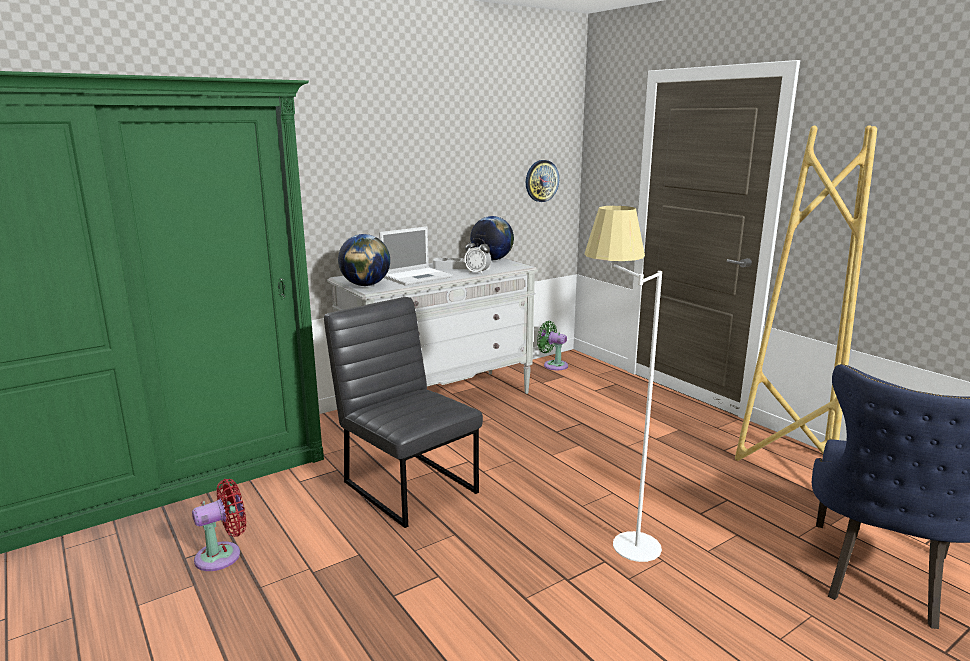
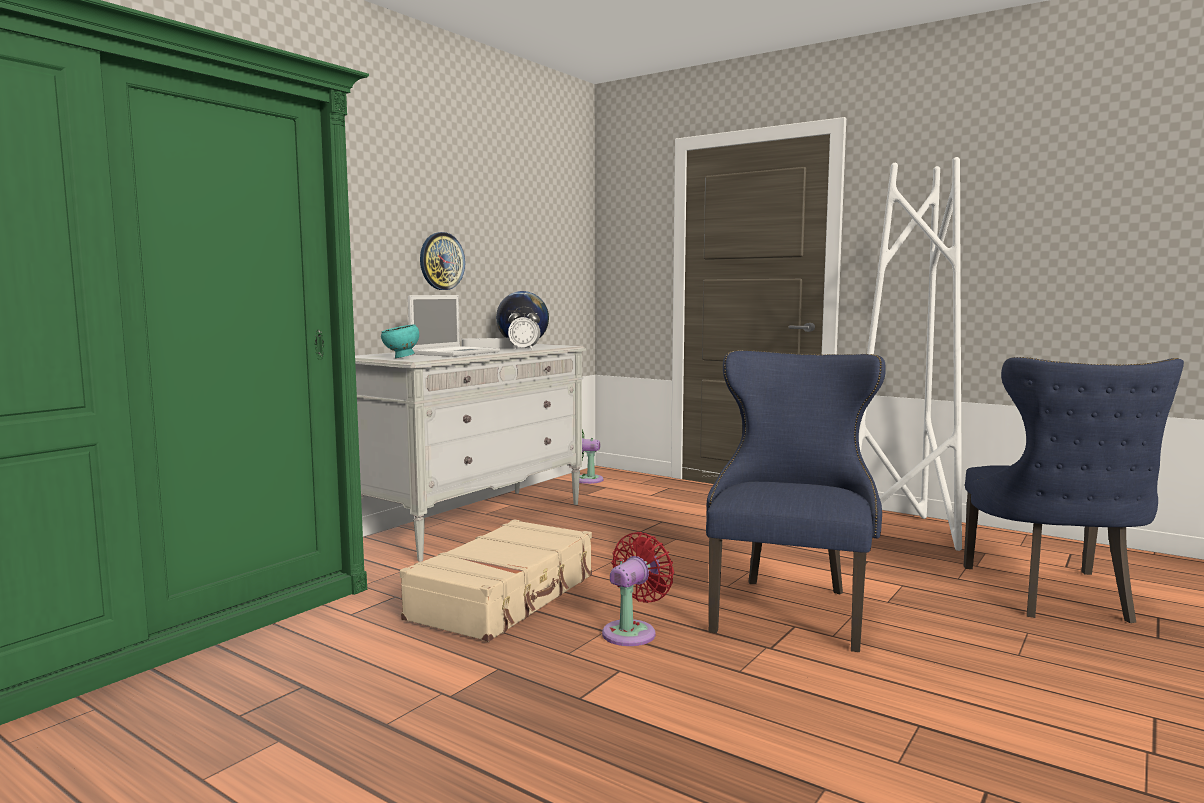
camera: 20 degrees left, 10 degrees down
red fan [192,479,246,571] -> red fan moved to [602,532,674,646]
grey chair [324,297,483,528] -> beige suitcase [400,519,592,642]
globe [338,234,390,286] -> turquoise bowl [381,324,419,358]
wall clock [526,160,559,202] -> wall clock moved to [420,232,465,290]
white floor lamp [584,206,662,562] -> blue chair [706,350,886,652]
yellow clothes rack [735,125,877,461] -> white clothes rack [859,157,962,551]

